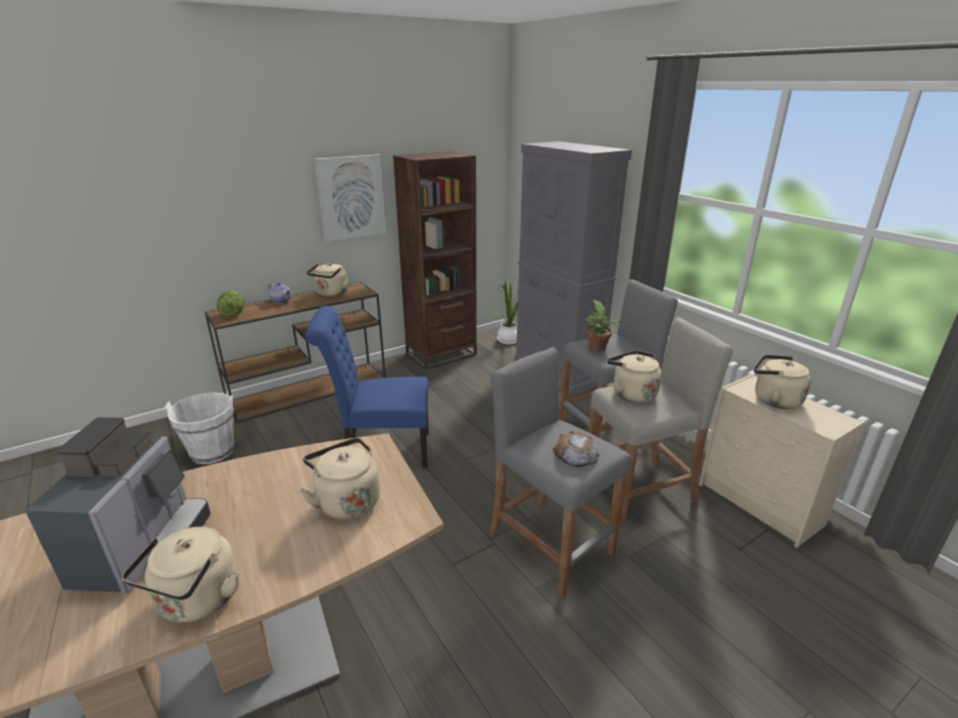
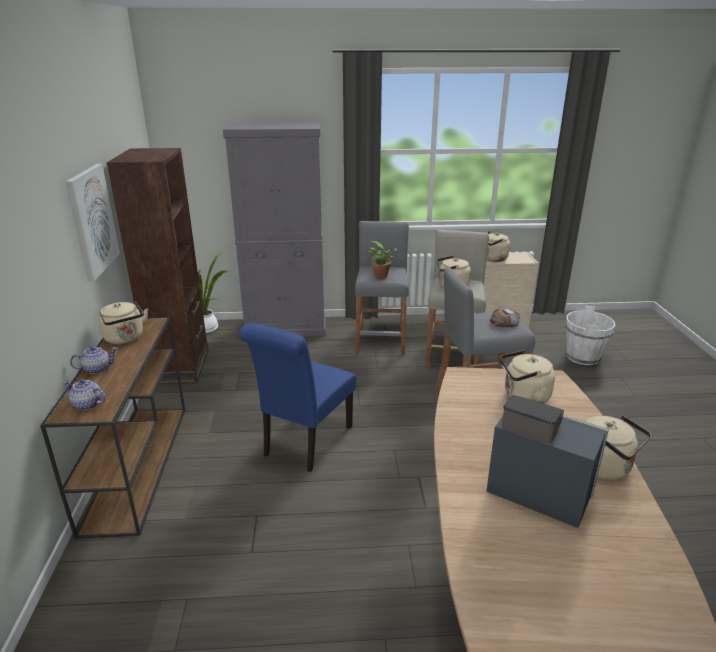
camera: 60 degrees left, 0 degrees up
white bucket [165,392,235,464] -> white bucket moved to [566,306,615,365]
lettuce [217,291,244,317] -> teapot [63,379,106,410]

